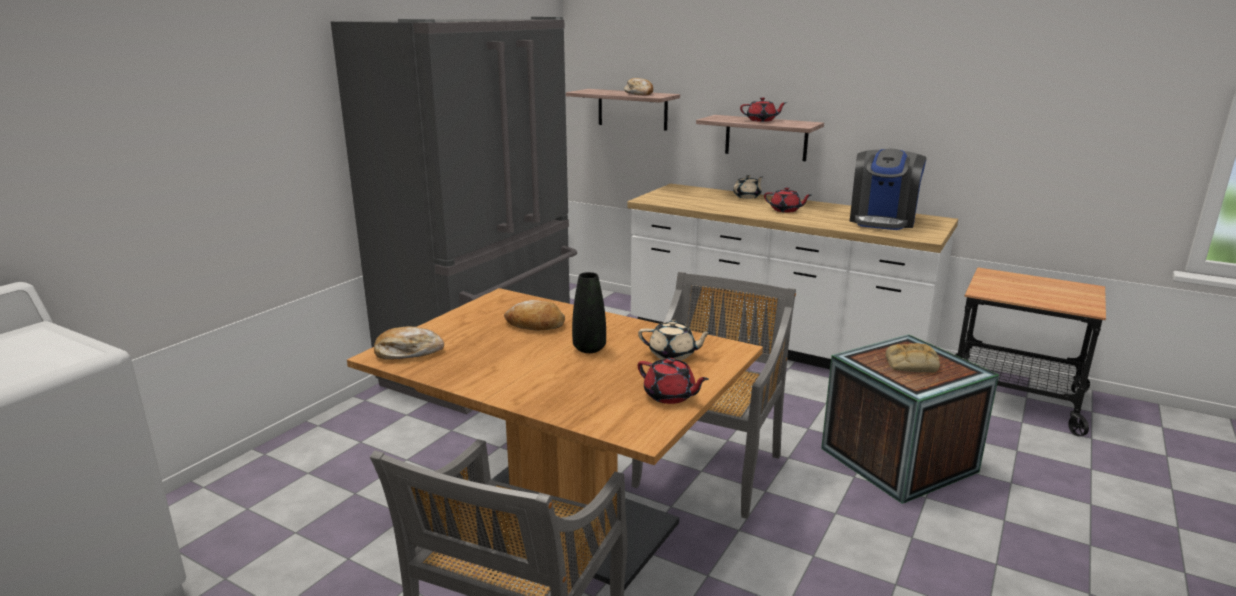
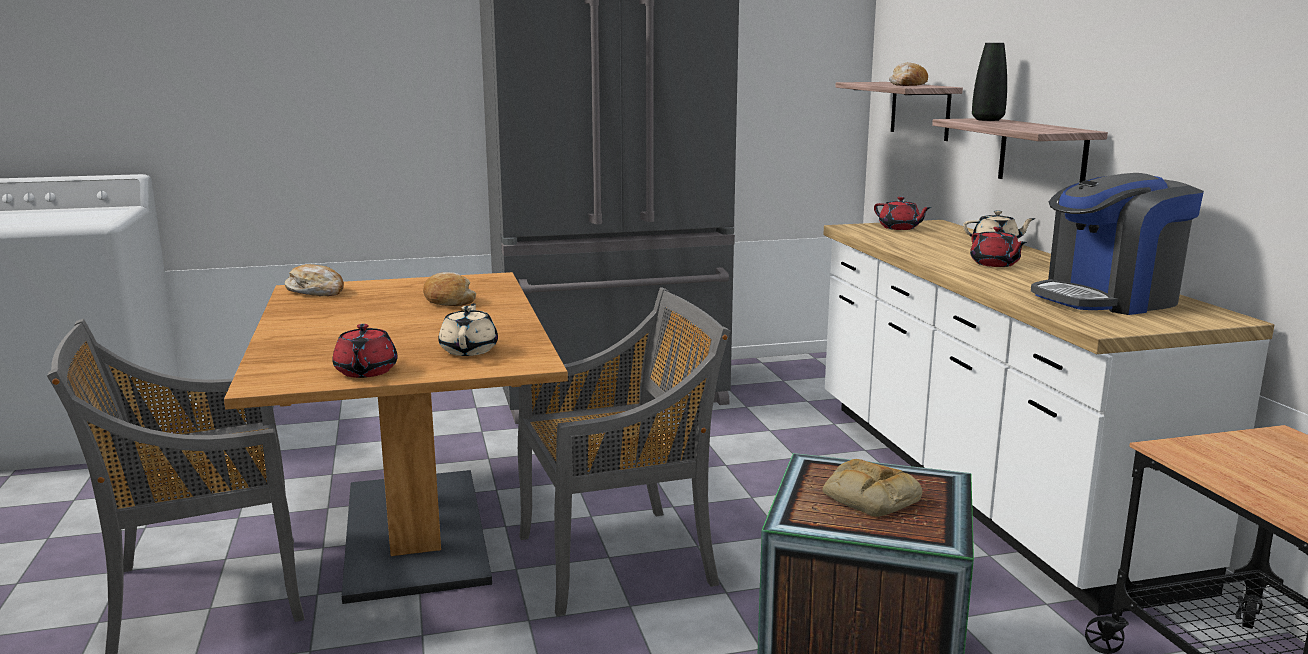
camera: 45 degrees right, 5 degrees down
black vase [572,272,606,353] -> black vase moved to [972,43,1007,121]
beige teapot [638,320,713,360] -> beige teapot turned 150 degrees counterclockwise [439,303,498,356]
red teapot [740,97,787,122] -> red teapot moved to [874,197,932,230]

